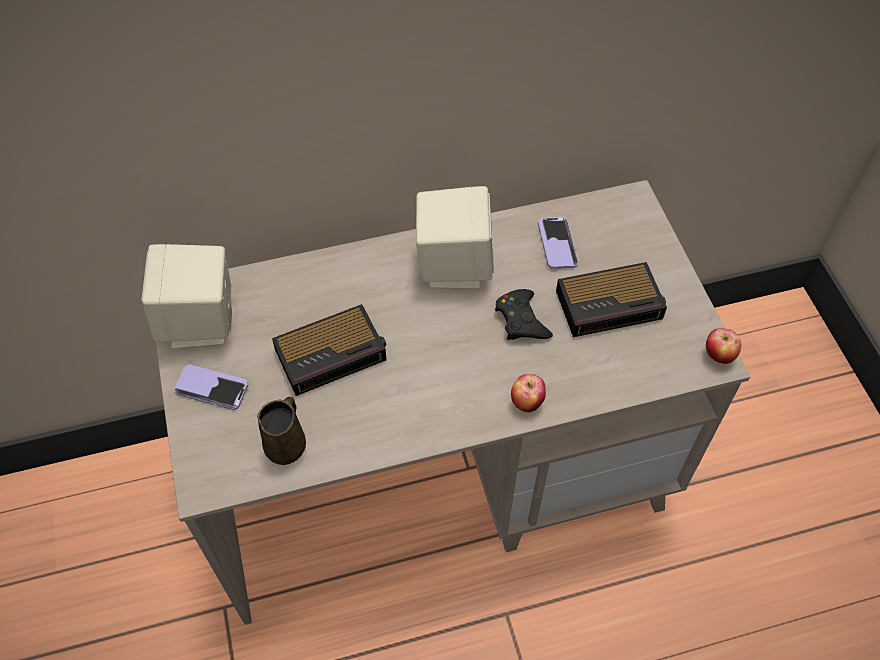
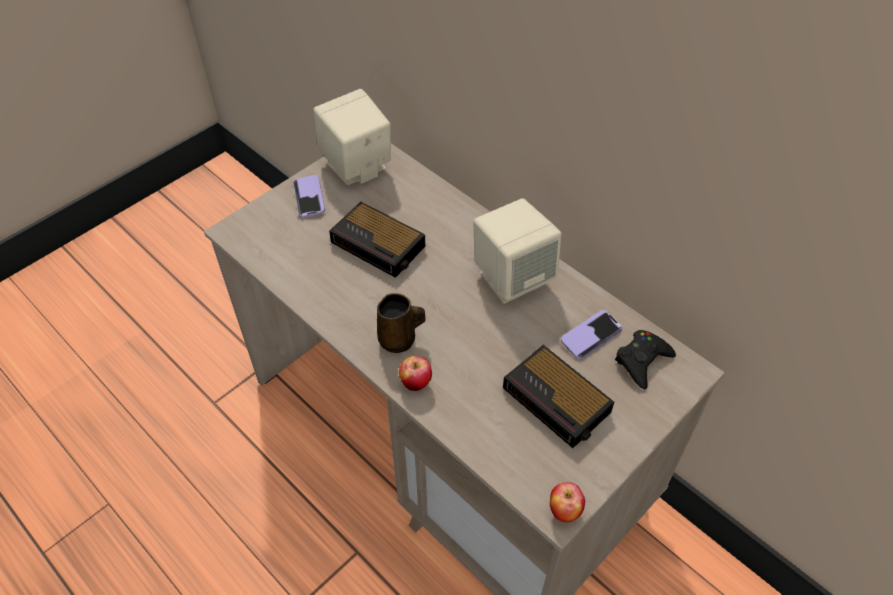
camera: 60 degrees right, 5 degrees down
brown mug [257,397,306,465] -> brown mug moved to [377,293,426,353]
black game controller [495,289,553,340] -> black game controller moved to [615,330,676,389]

